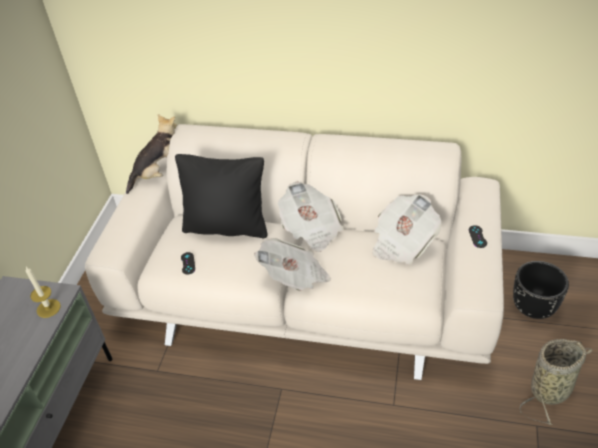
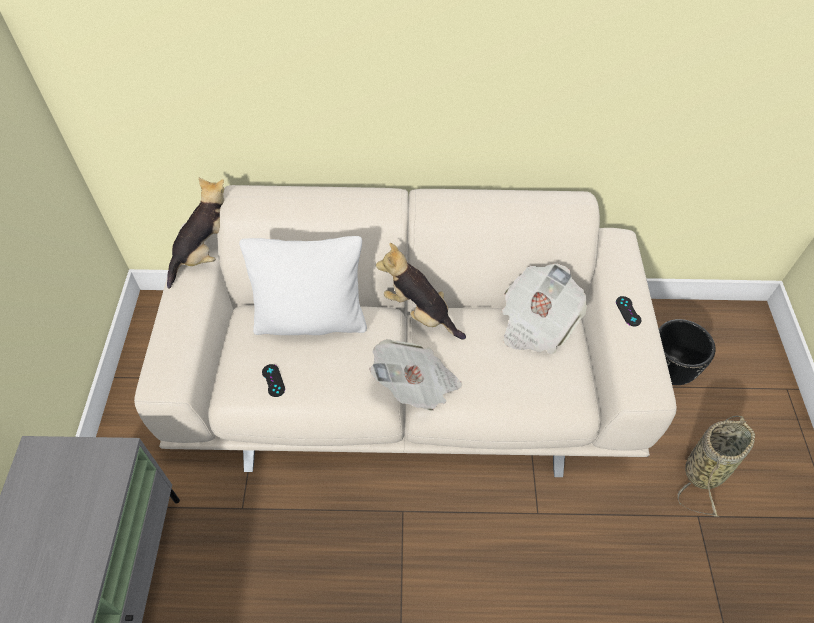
camera: 15 degrees left, 10 degrees up
candle [26,267,61,318] -> none
black pillow [175,154,268,238] -> white pillow [239,236,367,335]
newspaper [278,182,344,252] -> plush toy [376,243,466,340]

